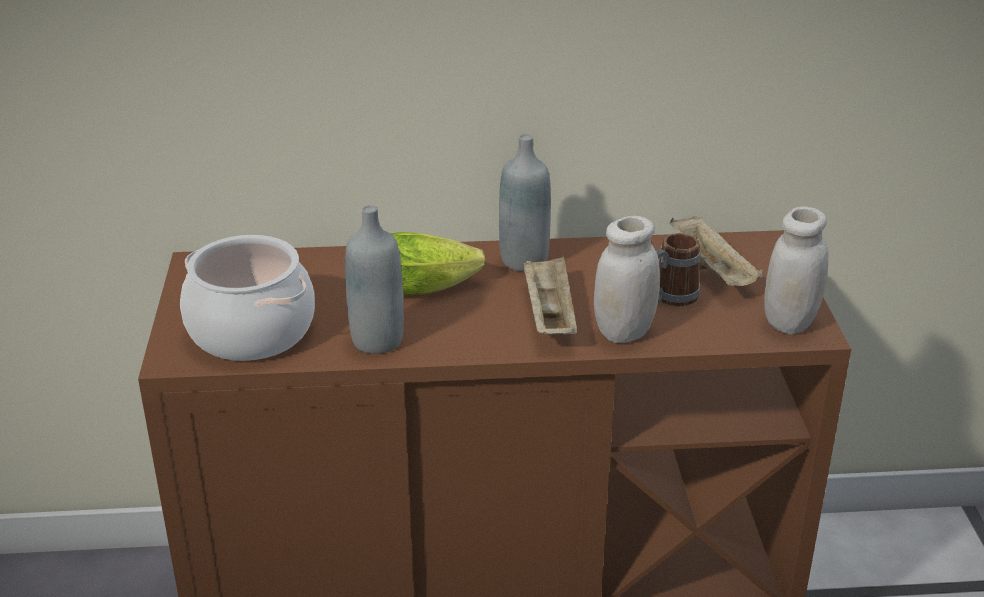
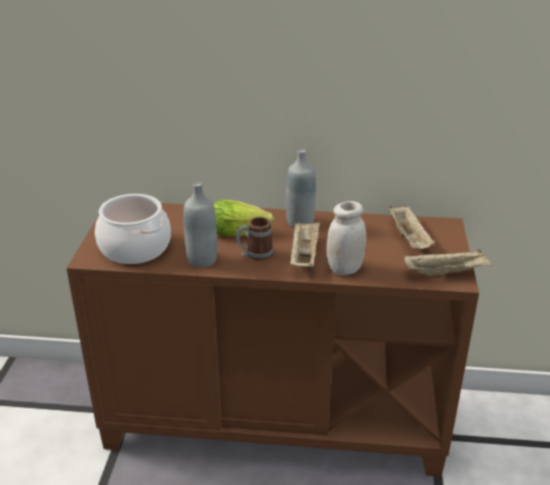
camera: 10 degrees right, 0 degrees up
mug [656,233,701,306] -> mug moved to [236,217,274,261]
white jar [764,206,828,334] -> beige tray [404,249,493,278]

